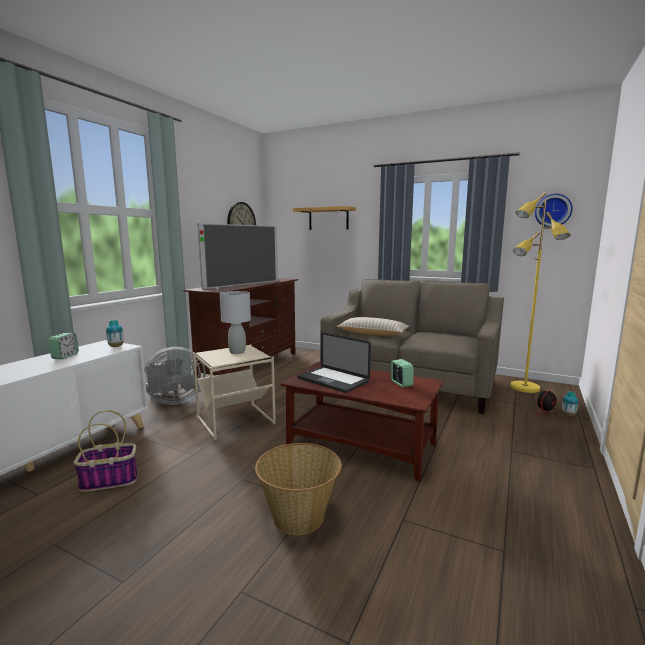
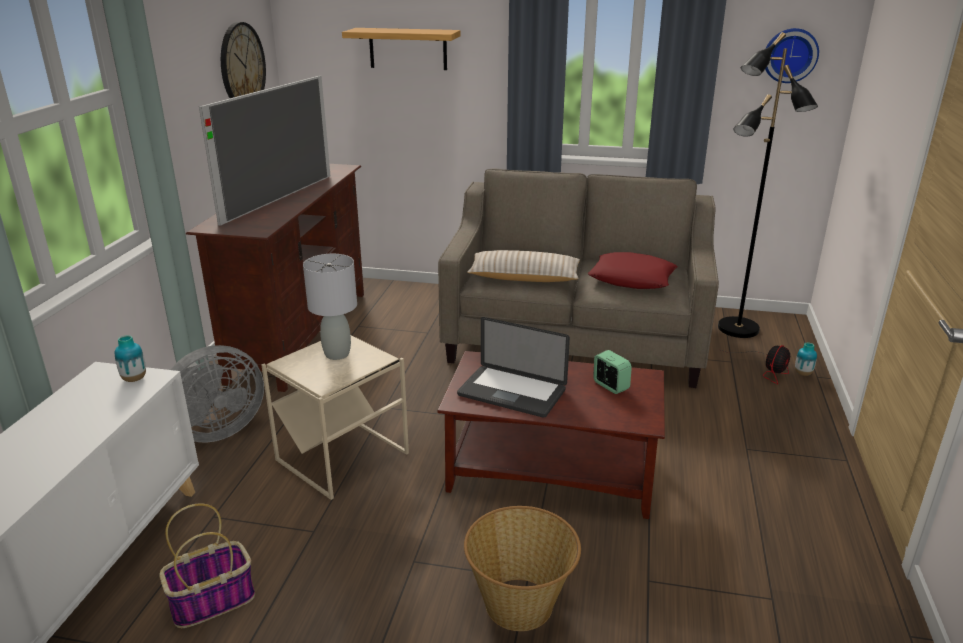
camera: 15 degrees left, 15 degrees up
alarm clock [48,333,79,359] -> none
yellow floor lamp [510,192,571,393] -> black floor lamp [718,32,818,338]
none -> red pillow [588,252,678,289]

